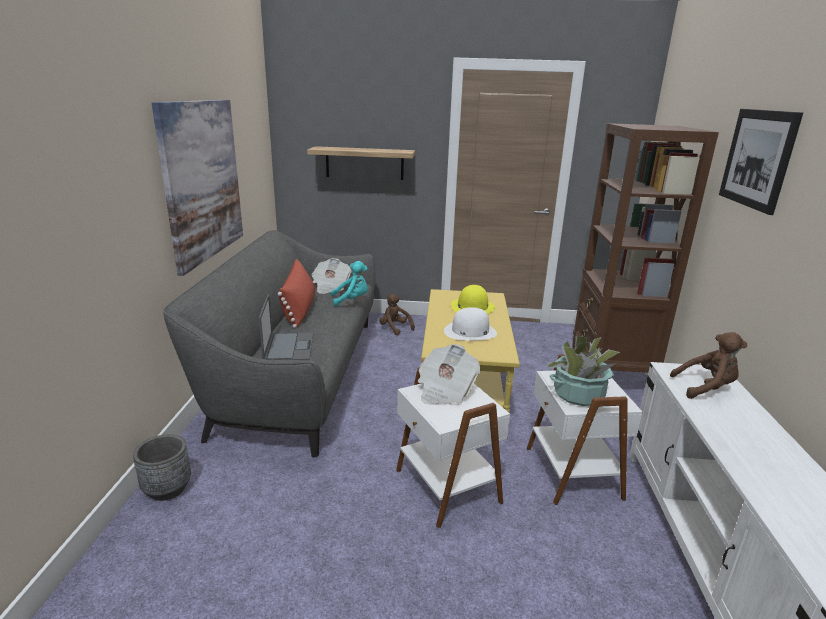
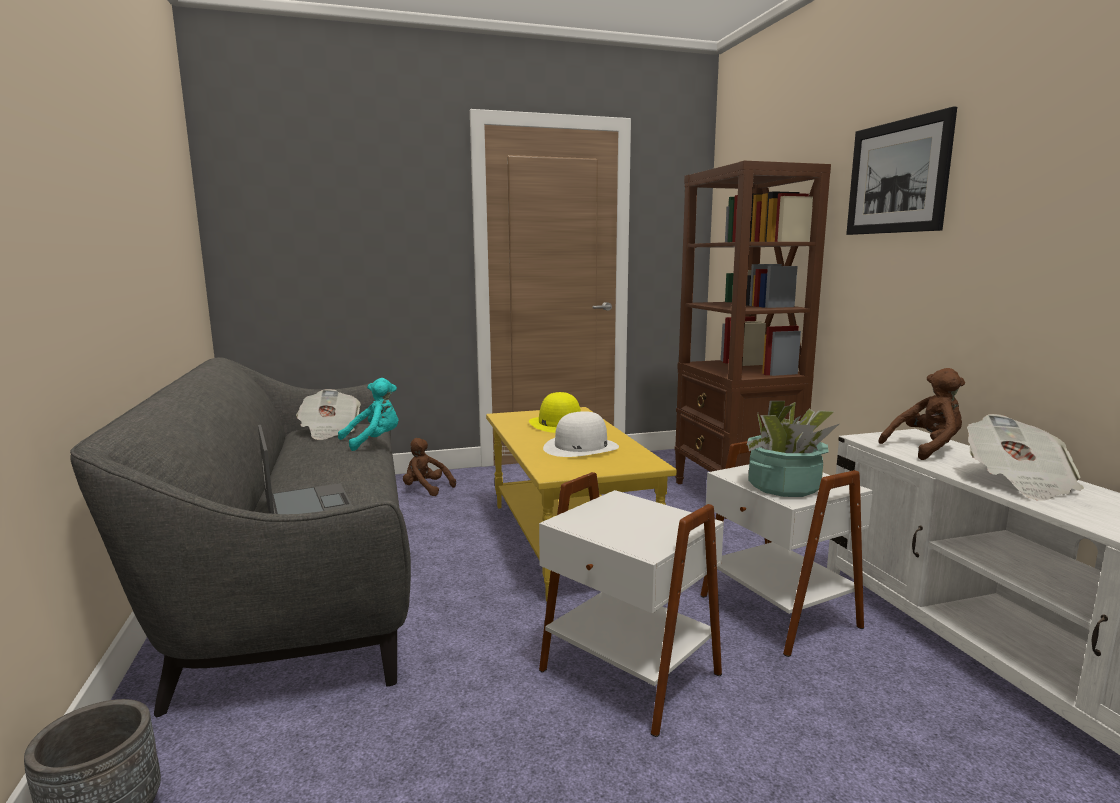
camera: 20 degrees left, 10 degrees down
picture [152,100,243,276] -> none
red pillow [278,259,315,328] -> none
shelf [307,146,415,180] -> none
newspaper [418,344,480,405] -> newspaper moved to [967,414,1084,501]

